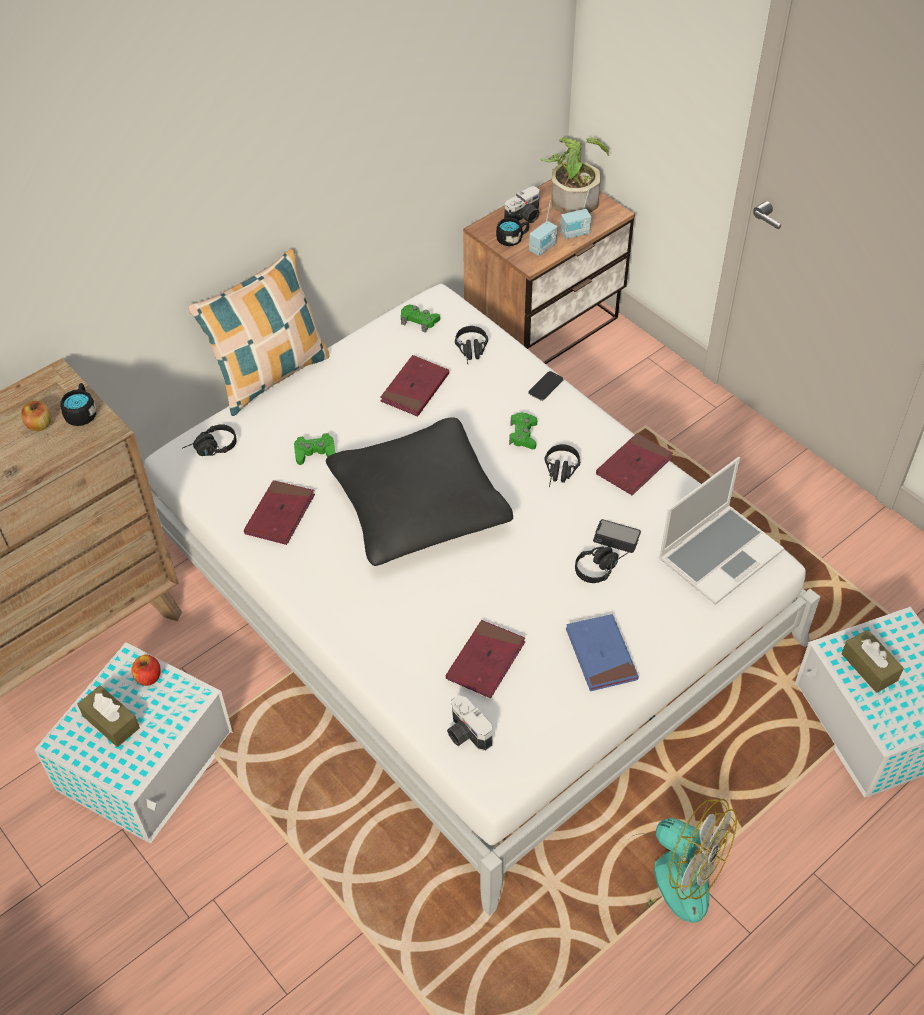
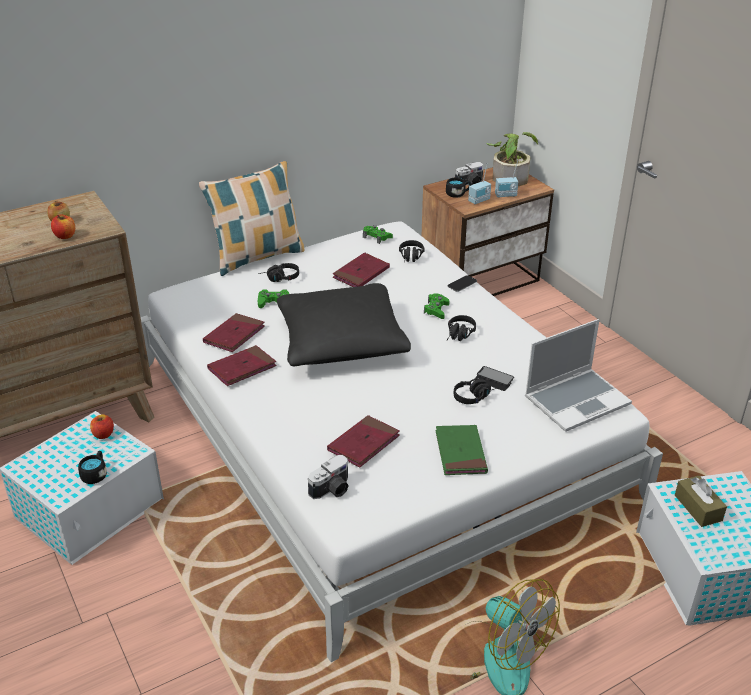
camera: 10 degrees right, 15 degrees down
black mug [60,383,96,426] -> black mug moved to [78,451,107,484]
brown tissue box [77,685,140,747] -> none
black headphones [183,424,236,456] -> black headphones moved to [258,263,299,282]
camera [447,695,492,751] -> camera turned 105 degrees counterclockwise [308,455,349,499]
blue book [566,614,639,691] -> green book [435,425,488,475]
red book [596,433,673,495] -> red book moved to [207,345,277,386]
none -> apple [51,215,75,239]

